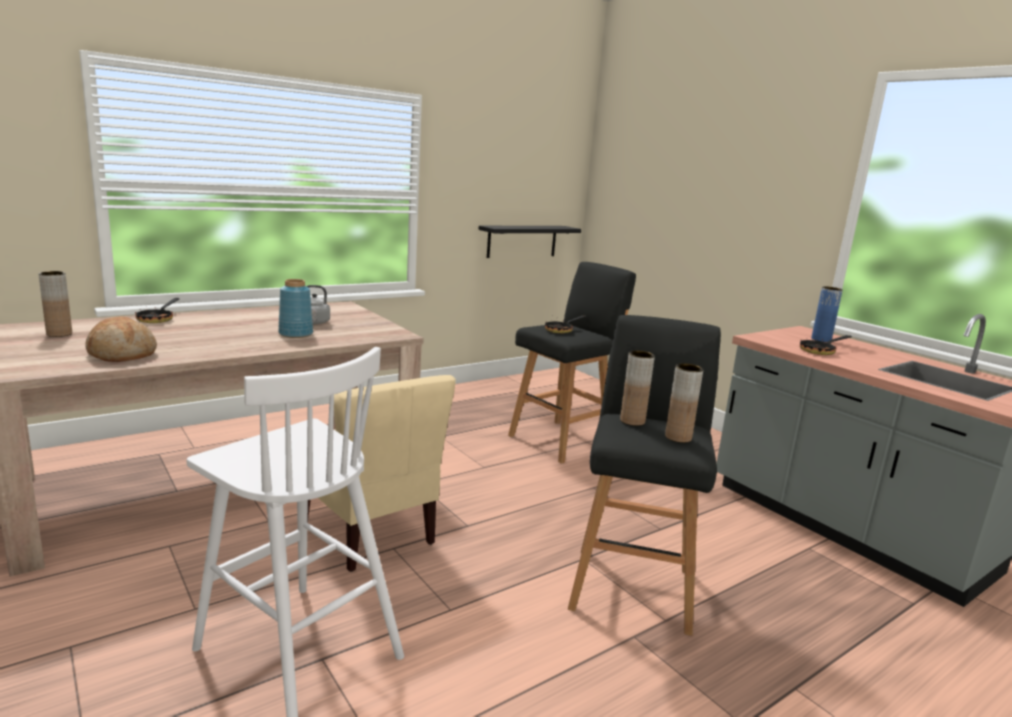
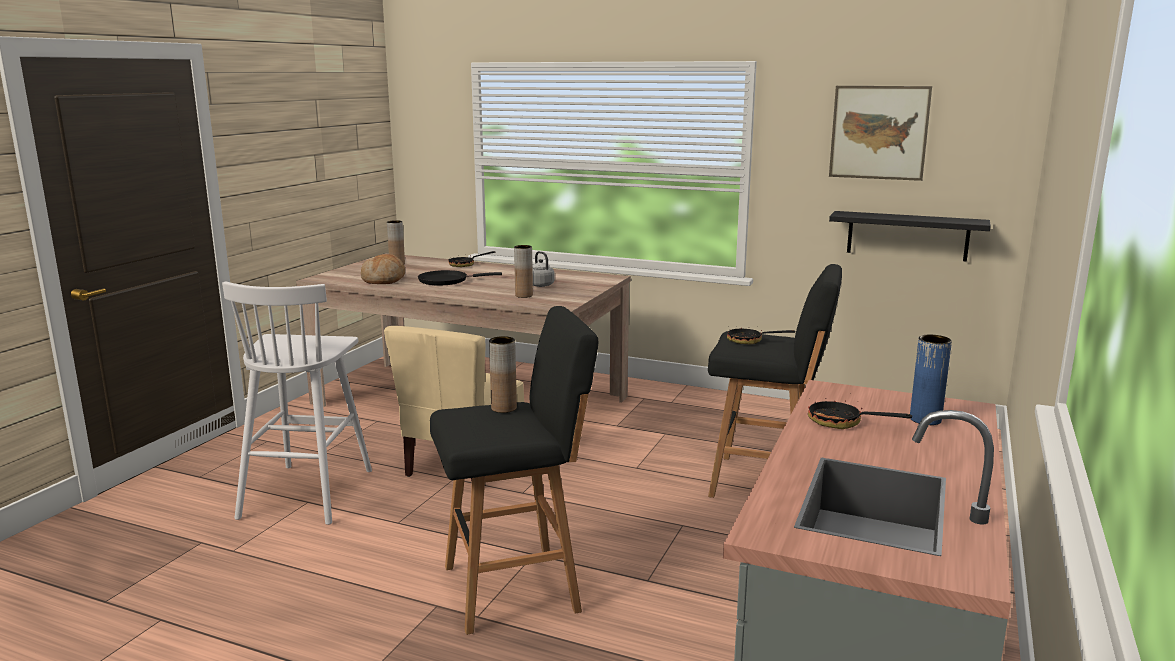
camera: 60 degrees right, 0 degrees up
blue vase [278,279,313,338] -> none
brown vase [665,363,703,443] -> brown vase moved to [514,245,533,298]
none -> black frying pan [418,270,502,285]
none -> picture [829,86,932,181]

